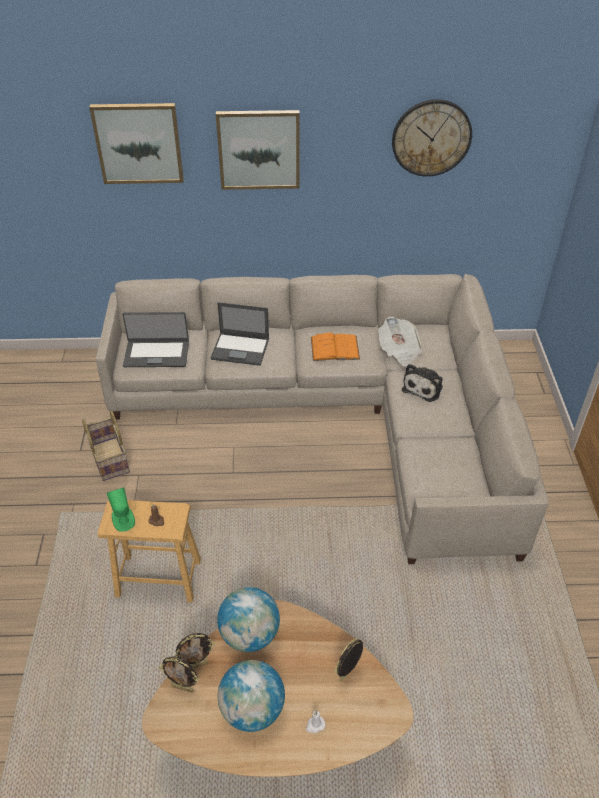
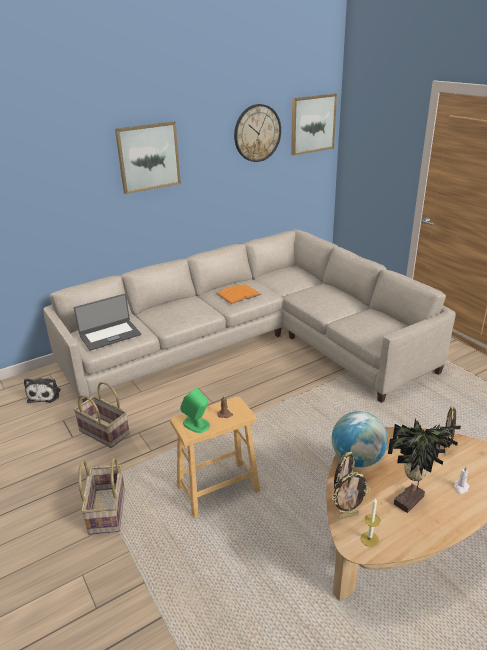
camera: 30 degrees left, 15 degrees down
picture [89,103,184,184] -> picture moved to [291,94,337,155]
laptop [211,302,269,366] -> none
globe [218,660,285,732] -> potted plant [388,418,461,513]
newspaper [378,316,423,367] -> none
plush toy [402,364,443,402] -> plush toy moved to [24,378,60,403]
none -> basket [78,457,125,535]
none -> candle [361,497,380,547]

